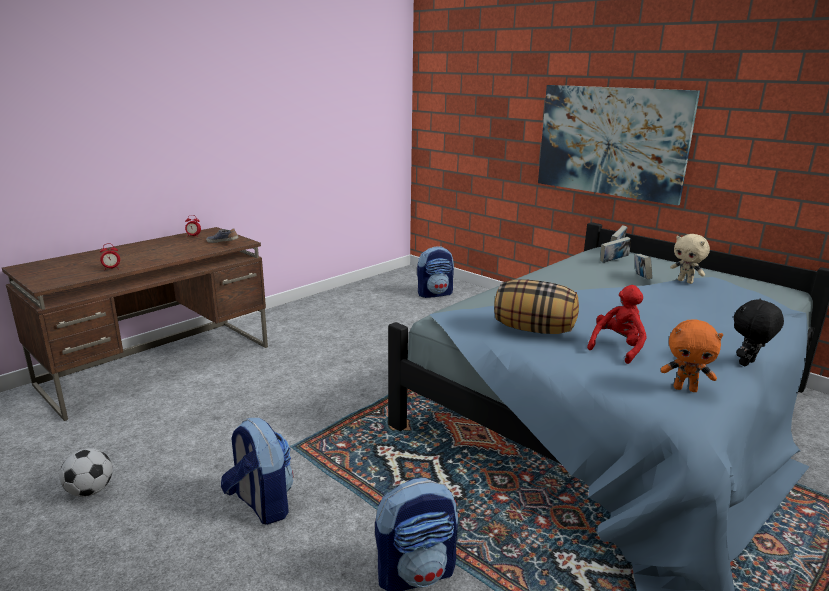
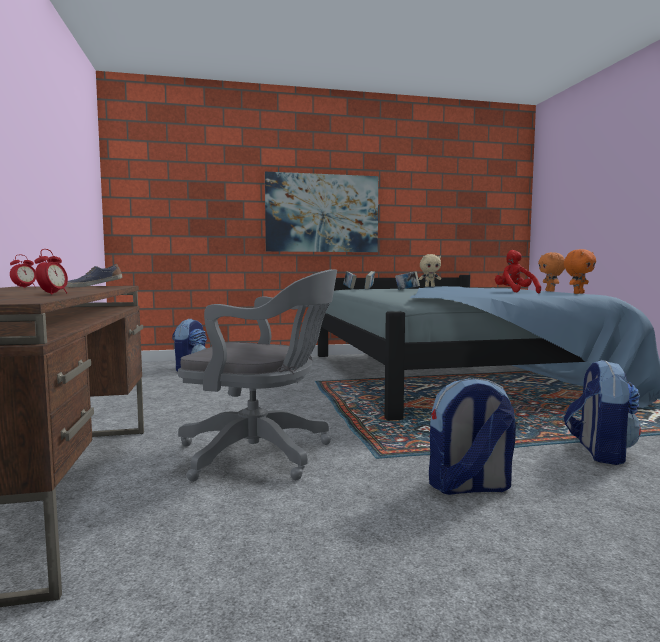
camera: 55 degrees left, 15 degrees down
football [60,448,112,497] -> none
pillow [494,279,579,334] -> none
black plush toy [734,298,784,366] -> orange plush toy [538,252,565,292]
none -> grey office chair [178,269,337,482]

